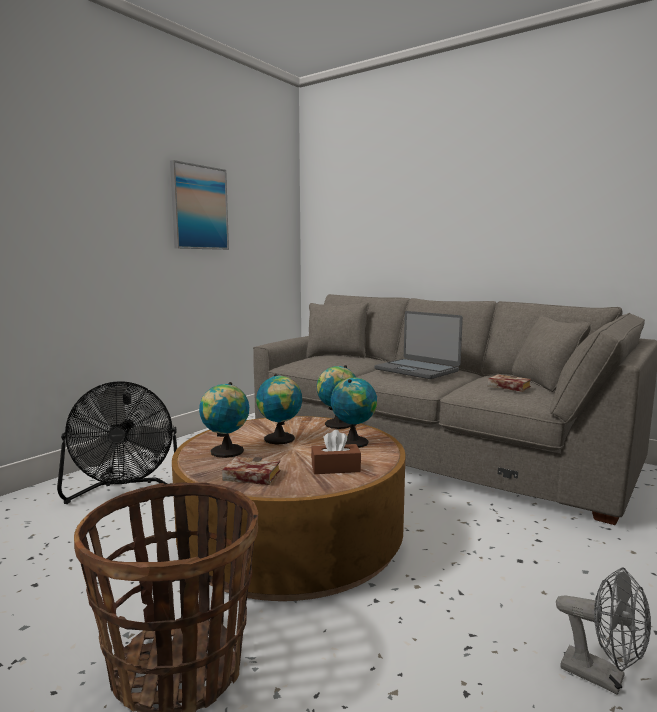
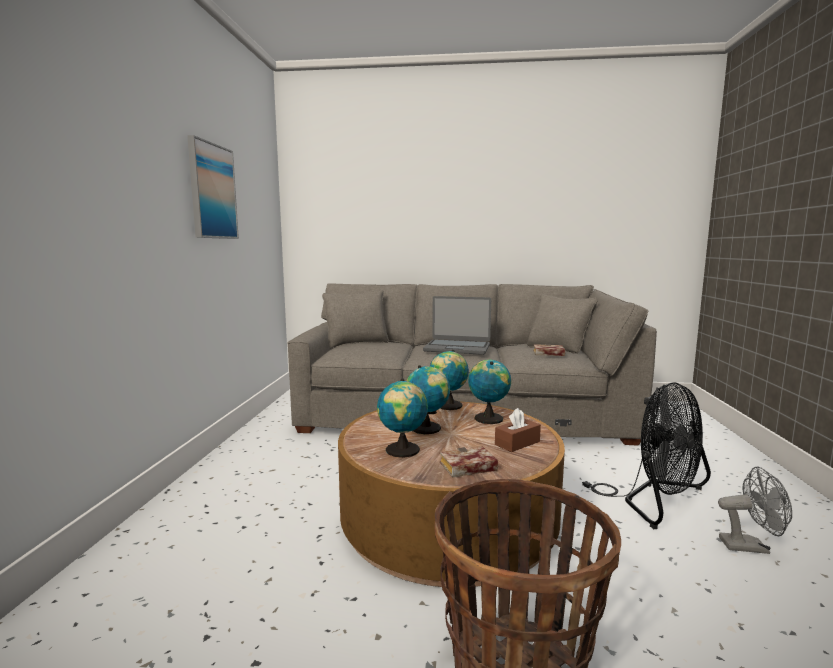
camera: 30 degrees left, 0 degrees up
black fan [57,381,177,504] -> black fan moved to [583,382,711,529]

